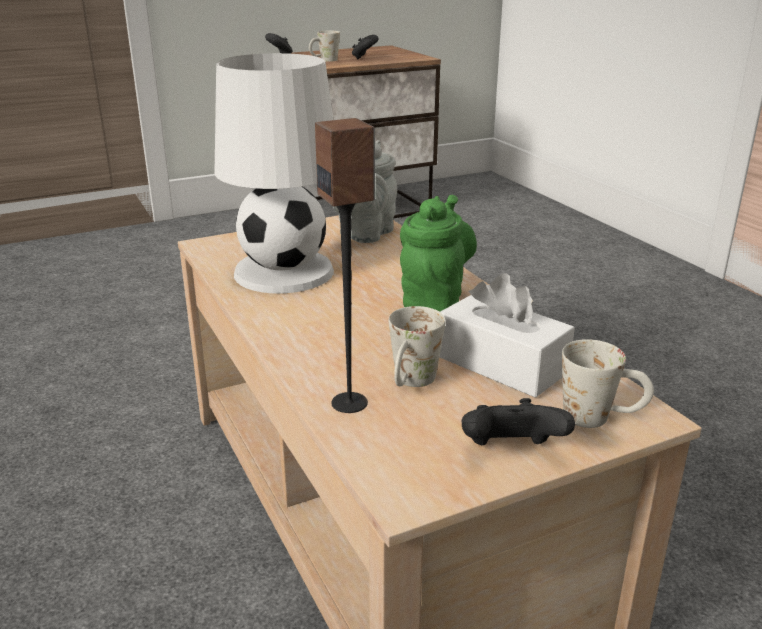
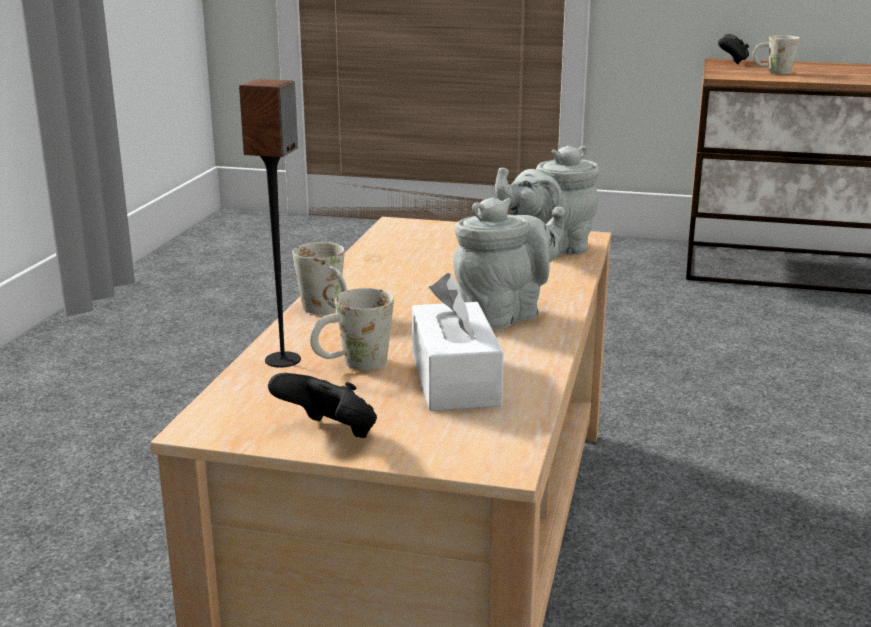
camera: 40 degrees right, 5 degrees down
white table lamp [215,53,334,293] -> none
black game controller [352,35,379,60] -> none
green teapot [400,195,477,312] -> grey teapot [453,197,565,329]
white mug [562,339,654,428] -> white mug moved to [292,242,347,314]

